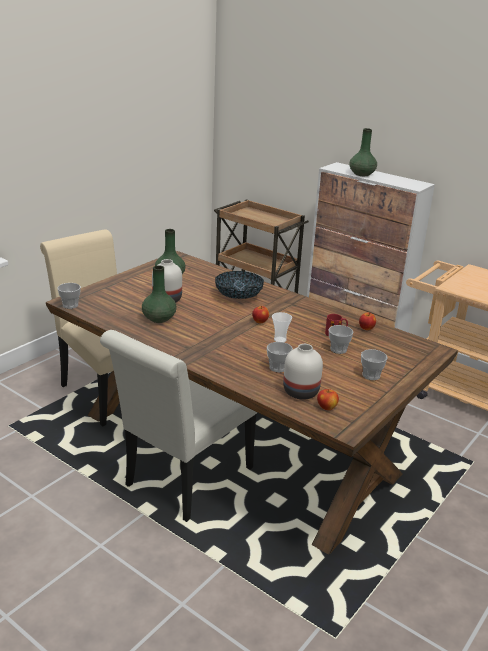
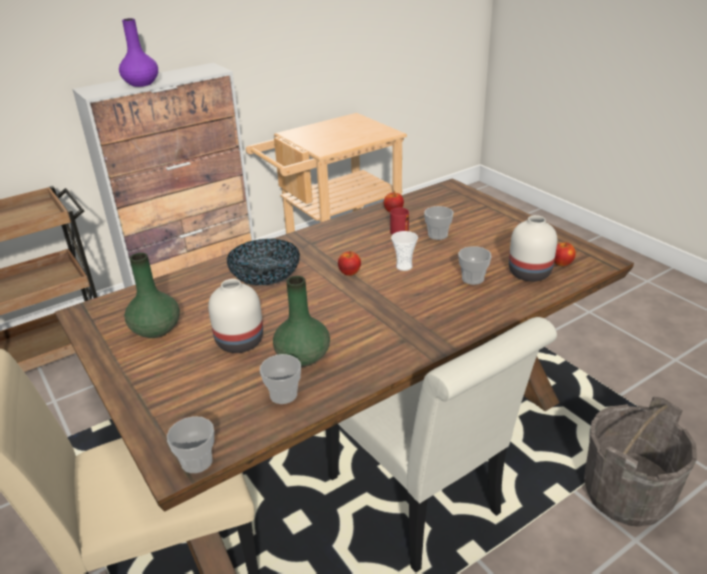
camera: 70 degrees left, 5 degrees up
green vase [349,128,377,176] -> purple vase [119,18,158,87]
cup [361,349,388,380] -> cup moved to [260,354,301,404]
none -> grey bucket [584,396,697,527]

